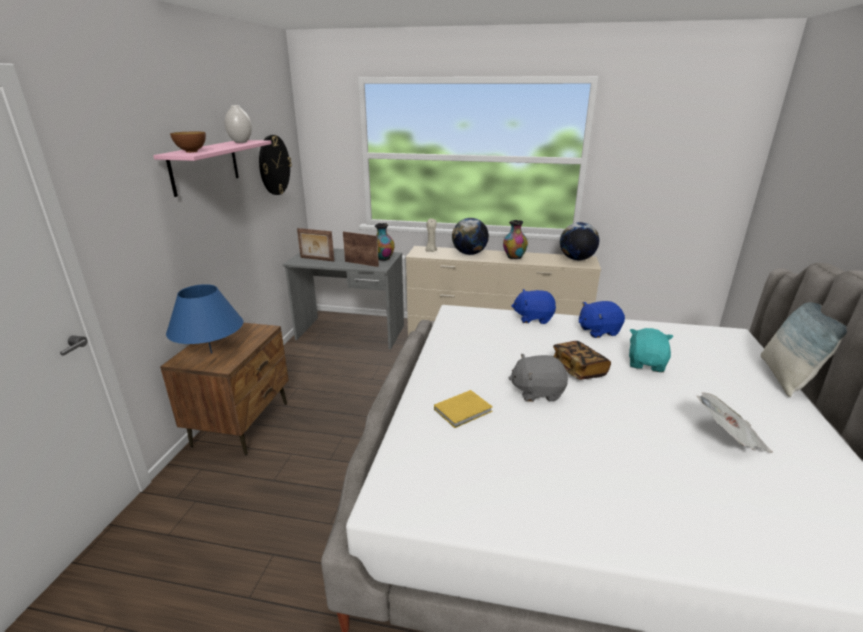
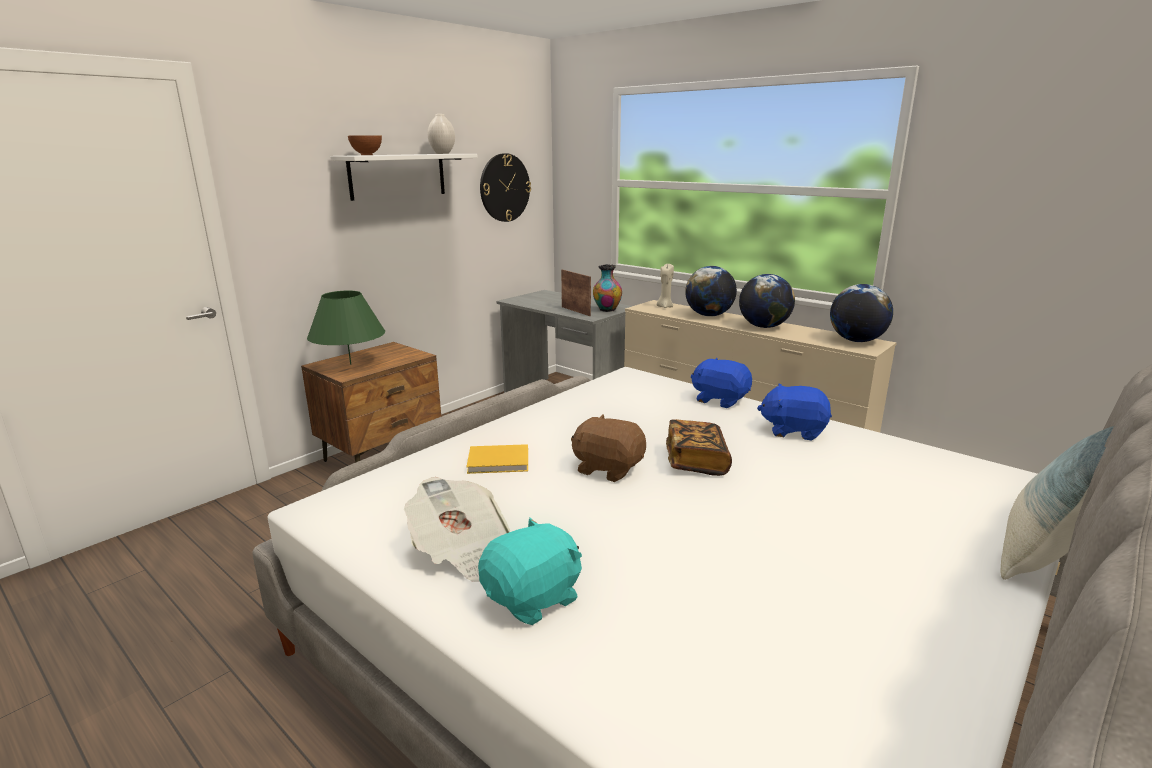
camera: 30 degrees right, 5 degrees down
pink shelf [153,140,271,197] -> white shelf [330,154,478,201]
blue table lamp [166,284,243,353] -> green table lamp [307,291,385,364]
picture frame [297,228,334,261] -> none
vase [503,220,528,259] -> globe [739,274,795,328]
grey plush toy [509,353,568,402] -> brown plush toy [571,414,646,482]
turquoise plush toy [629,328,673,372] -> turquoise plush toy moved to [478,518,582,625]
newspaper [697,392,773,453] -> newspaper moved to [404,477,510,582]

